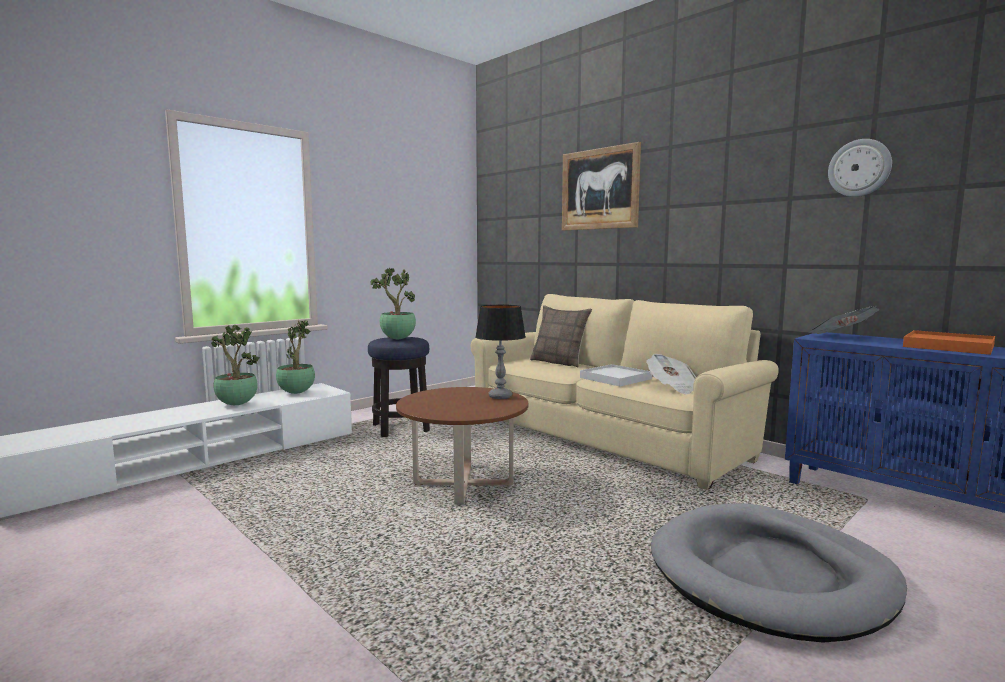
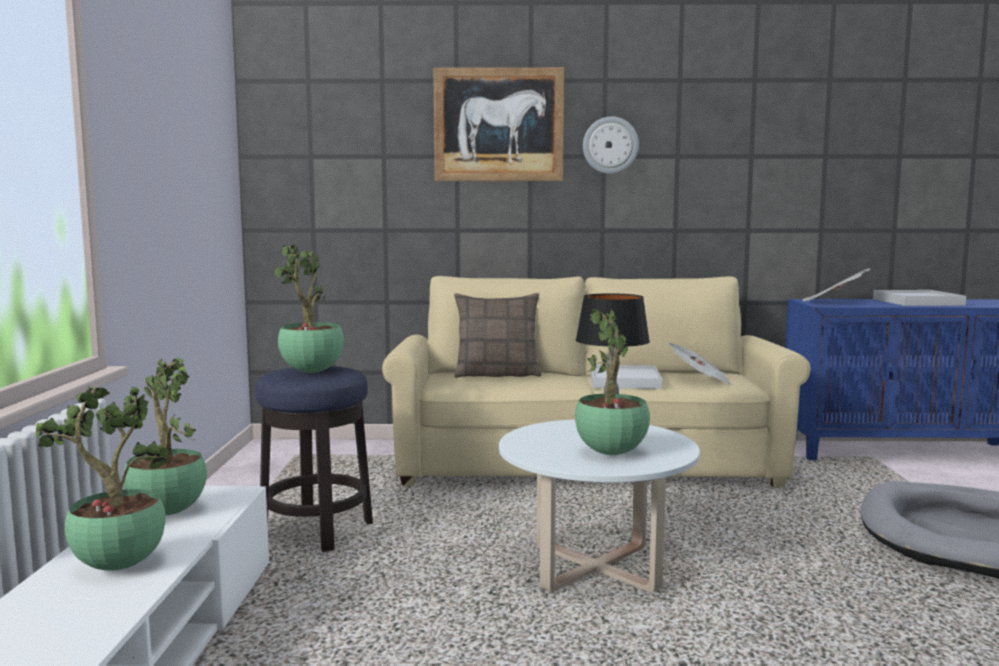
camera: 45 degrees left, 0 degrees up
brown coffee table [396,387,528,505] -> white coffee table [499,419,700,593]
wall clock [828,139,892,197] -> wall clock moved to [583,116,639,174]
orange tray [903,330,995,355] -> white tray [873,290,966,306]
none -> potted plant [575,308,650,455]

